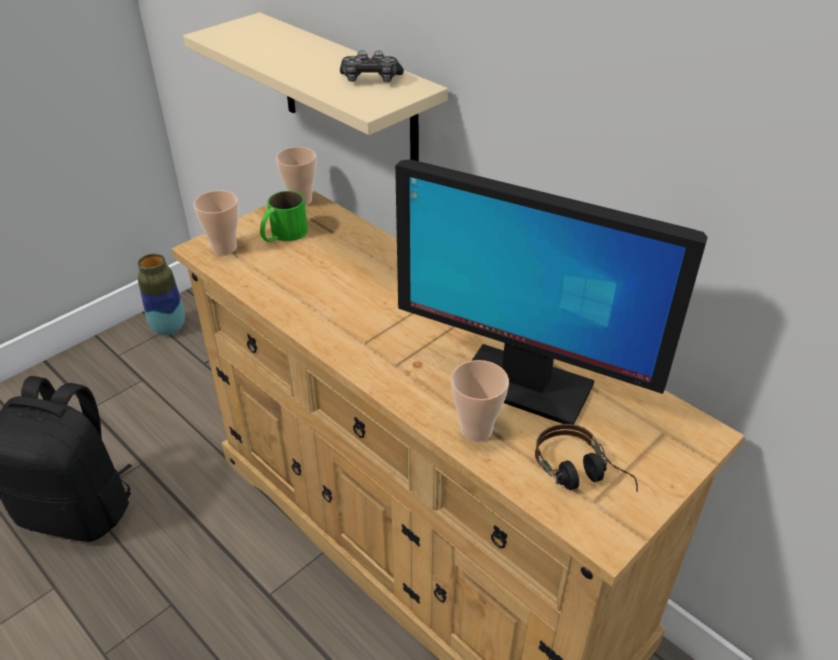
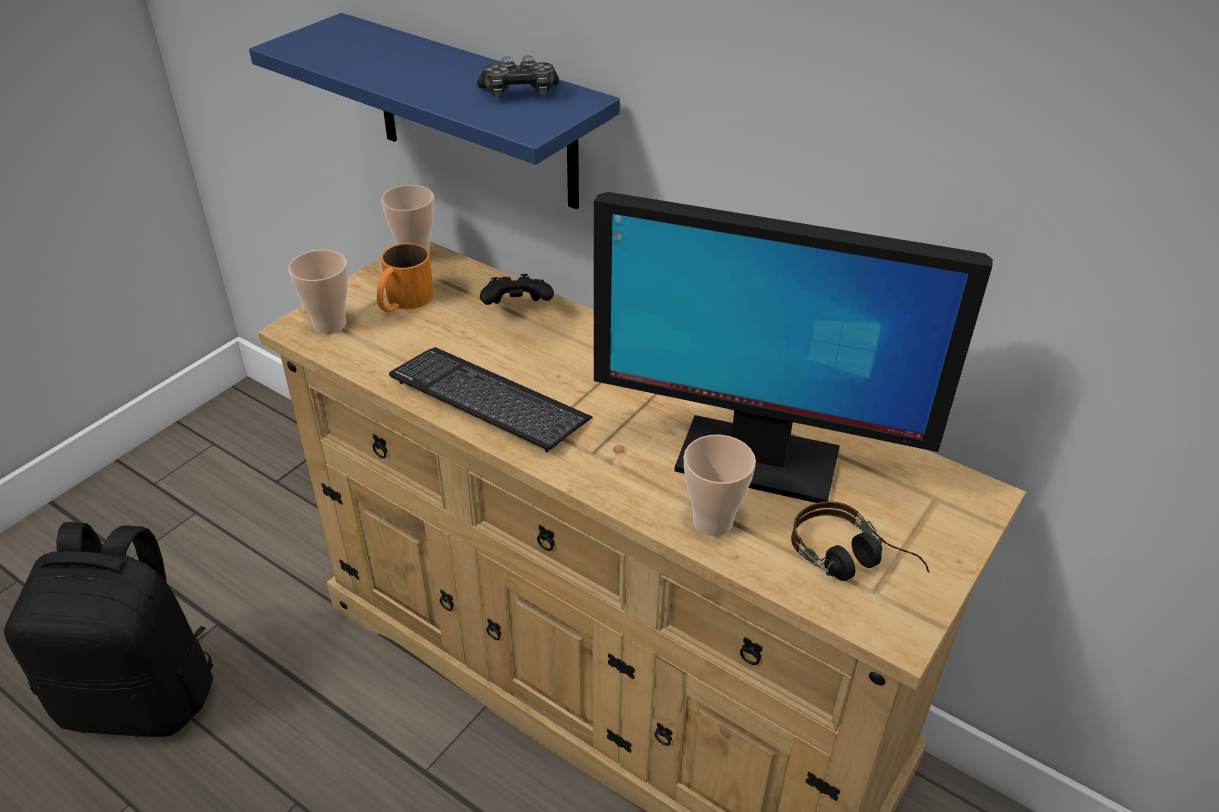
camera: 10 degrees left, 0 degrees up
vase [138,254,185,335] -> none
beige shelf [183,12,448,161] -> blue shelf [249,13,620,209]
green mug [260,191,308,242] -> orange mug [377,243,434,312]
none -> keyboard [389,347,593,453]
none -> black game controller [480,274,554,305]

